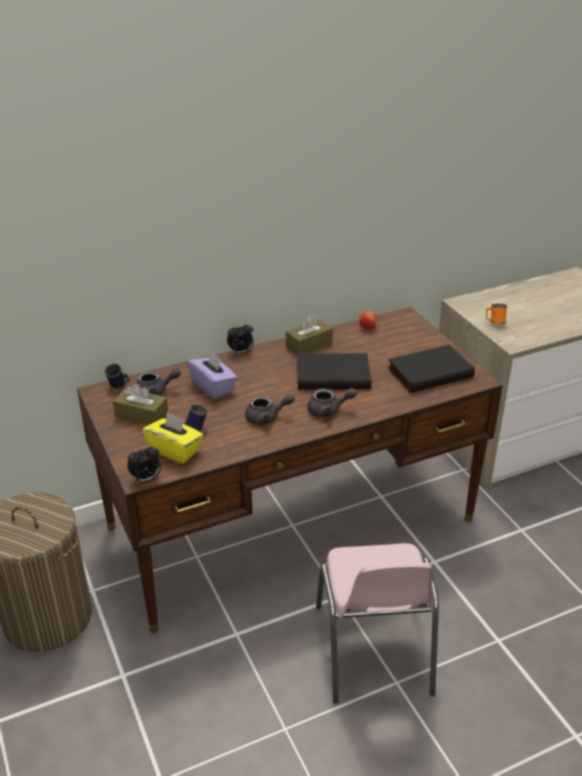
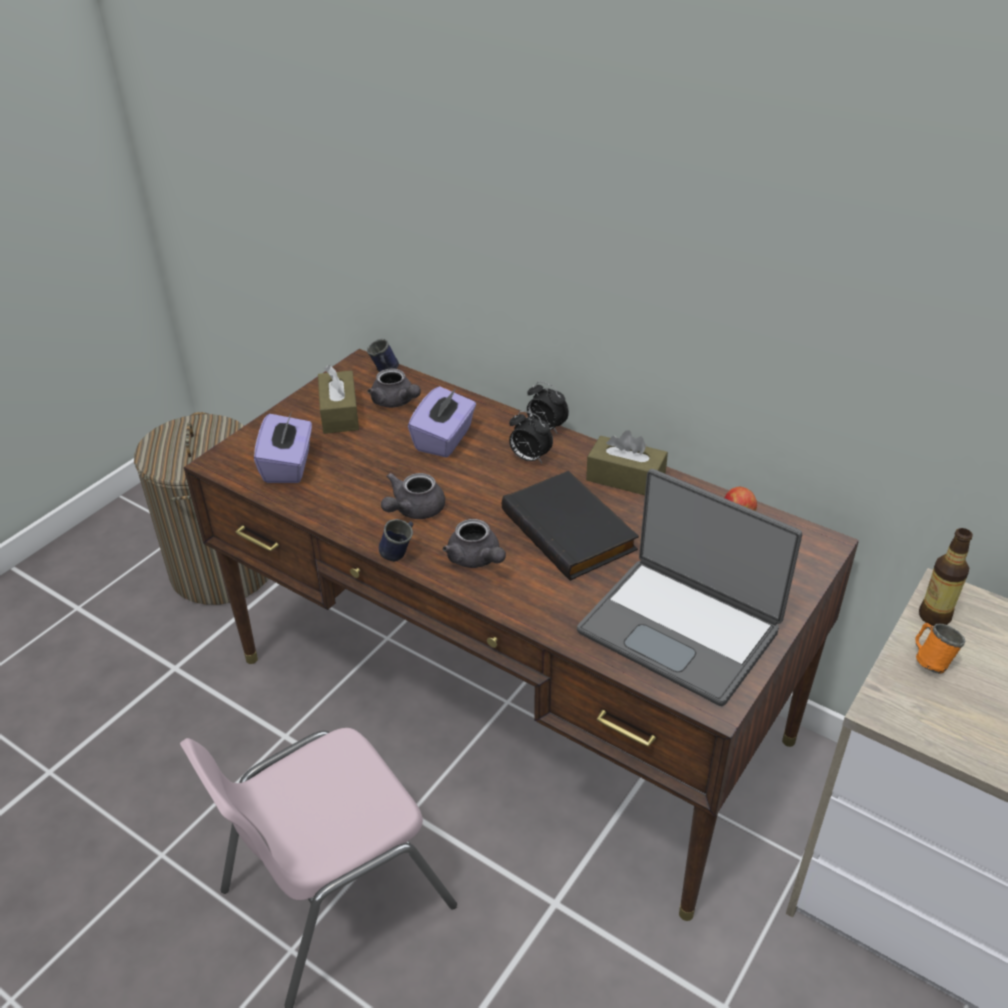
camera: 60 degrees right, 5 degrees up
alarm clock [127,445,161,484] -> alarm clock moved to [509,411,553,463]
yellow tissue box [142,412,203,464] -> purple tissue box [254,413,312,483]
blue mug [185,404,208,431] -> blue mug moved to [379,519,413,562]
grey teapot [245,394,295,425] -> grey teapot turned 75 degrees clockwise [381,473,445,519]
black book [388,344,475,393] -> laptop [577,469,802,706]
none -> bottle [919,528,973,626]

